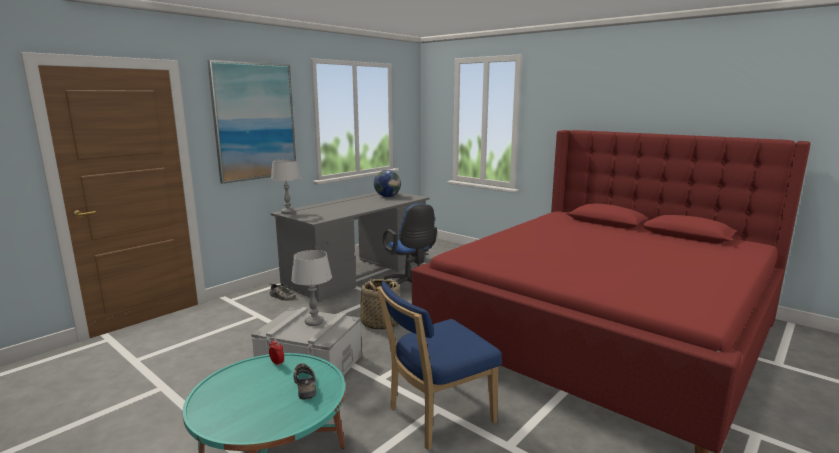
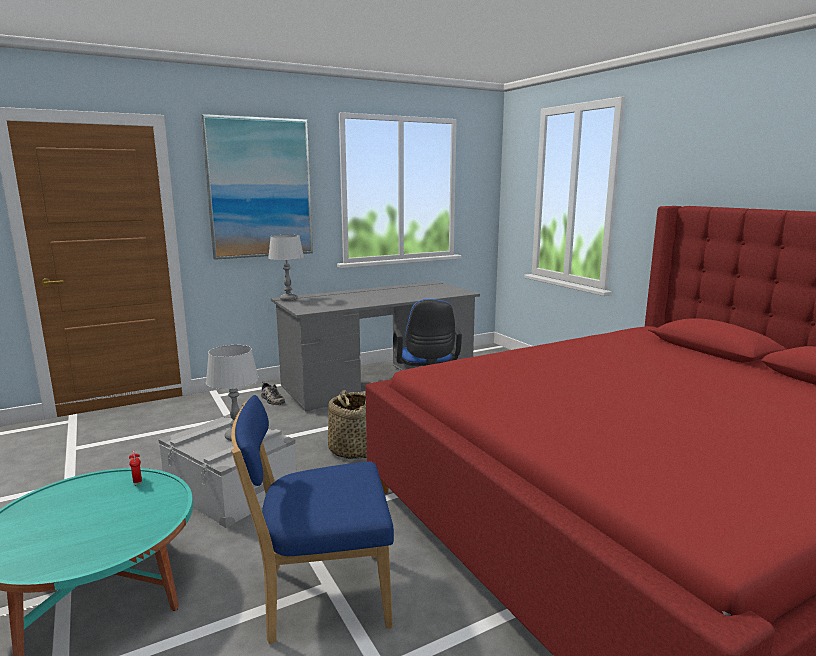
camera: 20 degrees right, 0 degrees up
shoe [293,363,316,400] -> none
globe [374,170,401,197] -> none

